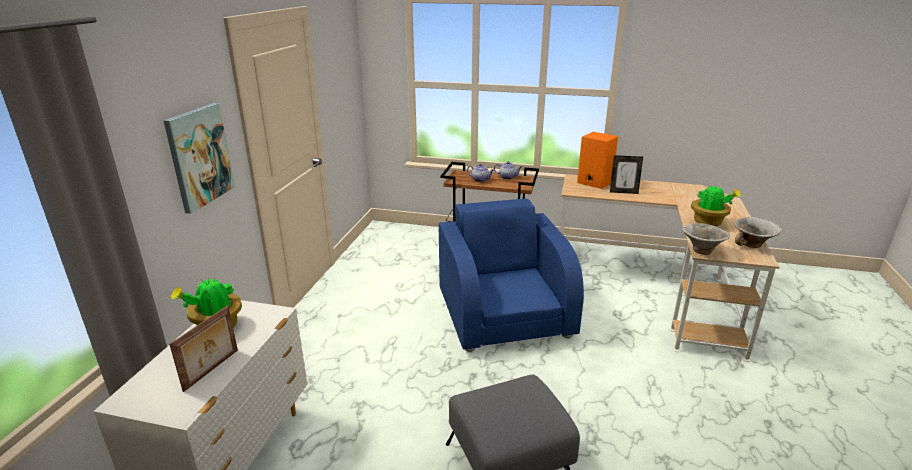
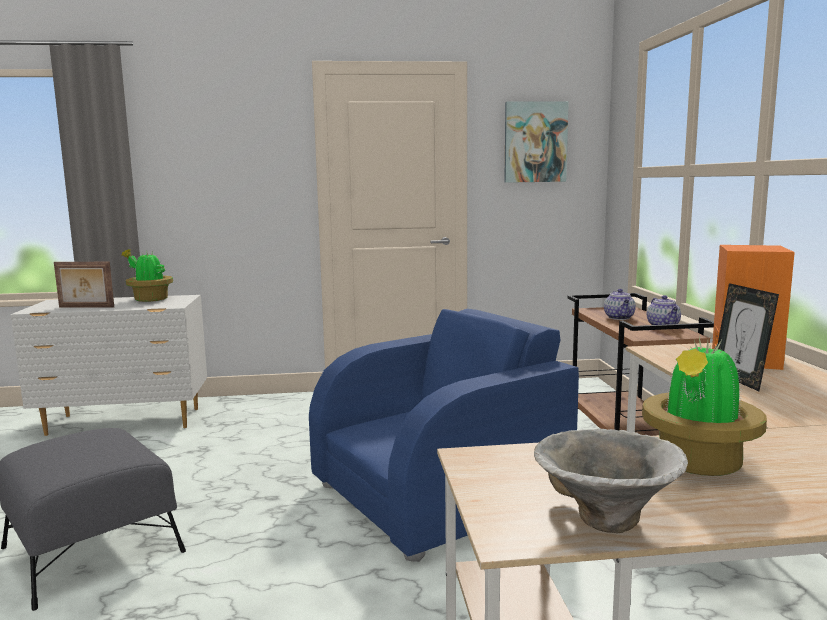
camera: 70 degrees right, 15 degrees down
picture [164,103,235,214] -> picture moved to [504,101,569,183]
bowl [683,223,730,255] -> none

